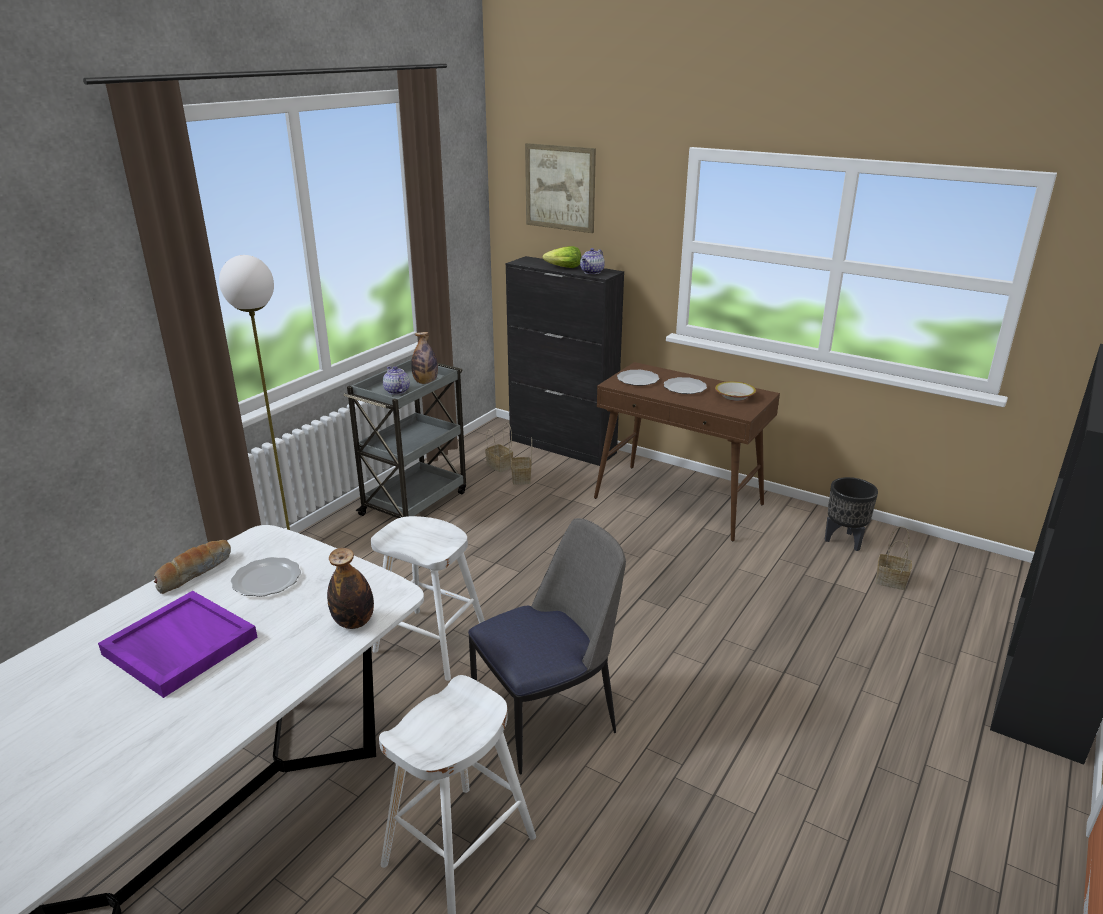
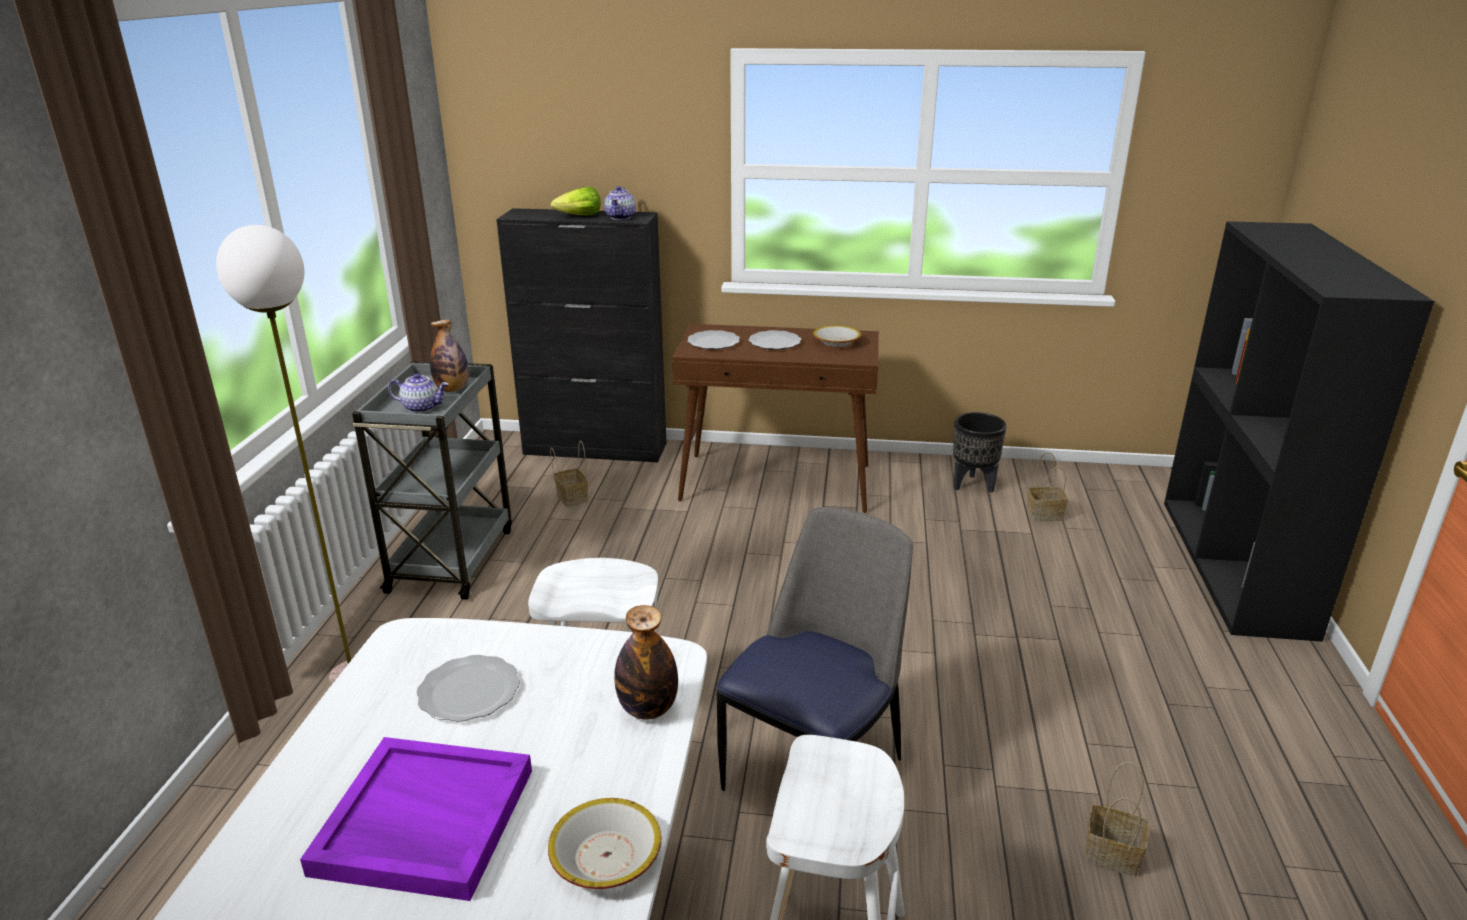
camera: 25 degrees left, 0 degrees up
bread [154,540,231,594] -> none
teapot [383,366,410,395] -> teapot turned 150 degrees clockwise [388,373,448,413]
basket [485,423,513,472] -> basket moved to [1085,762,1148,876]
picture [525,143,596,233] -> none
none -> bowl [548,798,661,889]

